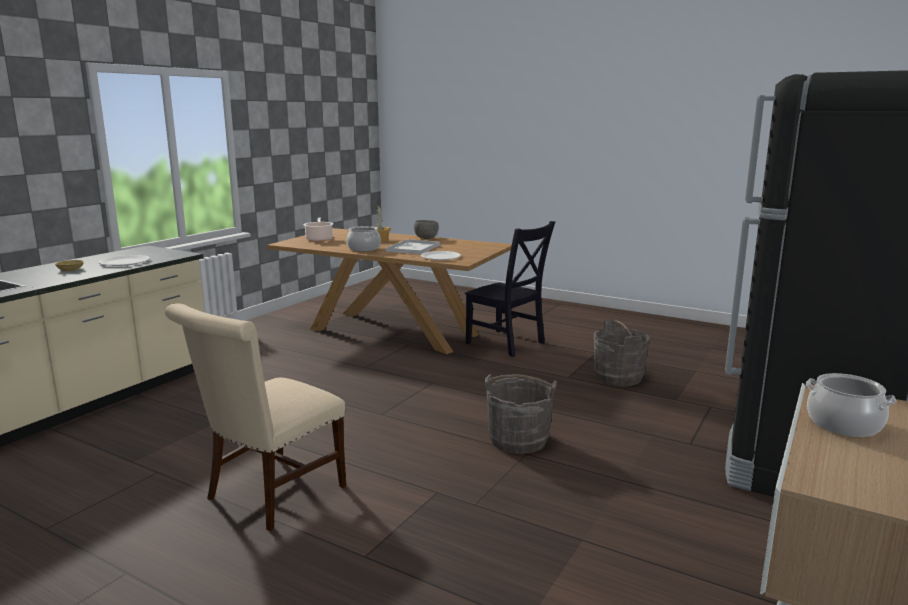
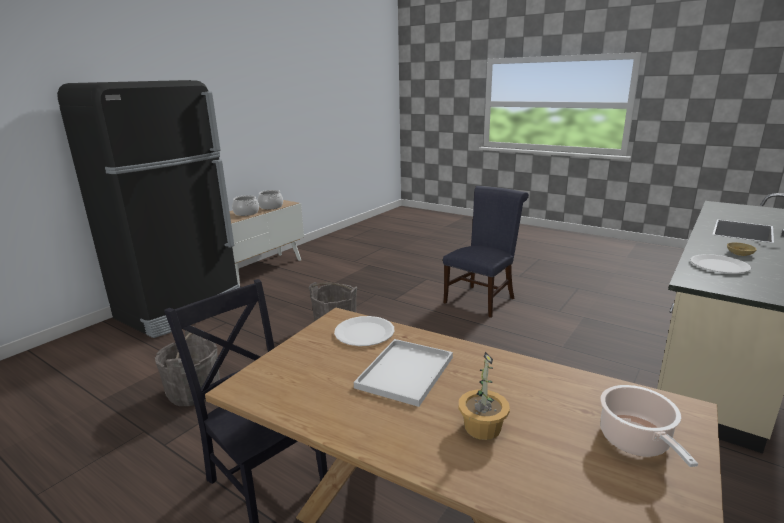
camera: 175 degrees left, 5 degrees up
beige chair [165,303,346,531] -> blue chair [443,186,529,318]
cooking pot [347,226,381,252] -> cooking pot moved to [258,190,283,209]
grey bowl [414,220,439,239] -> none

